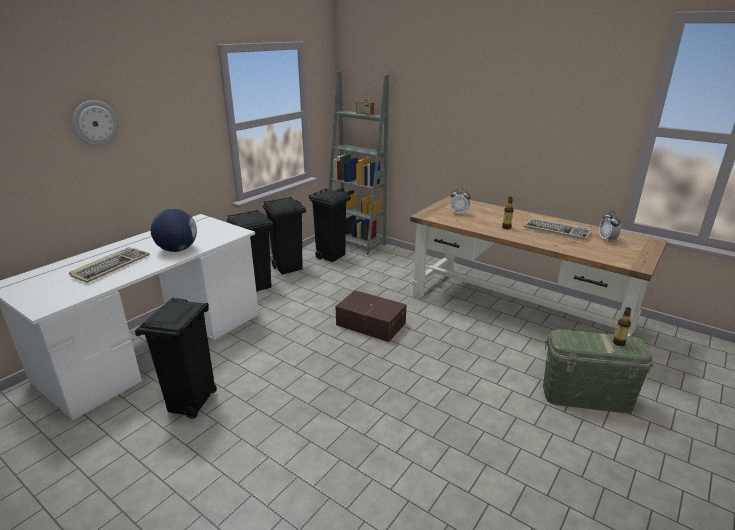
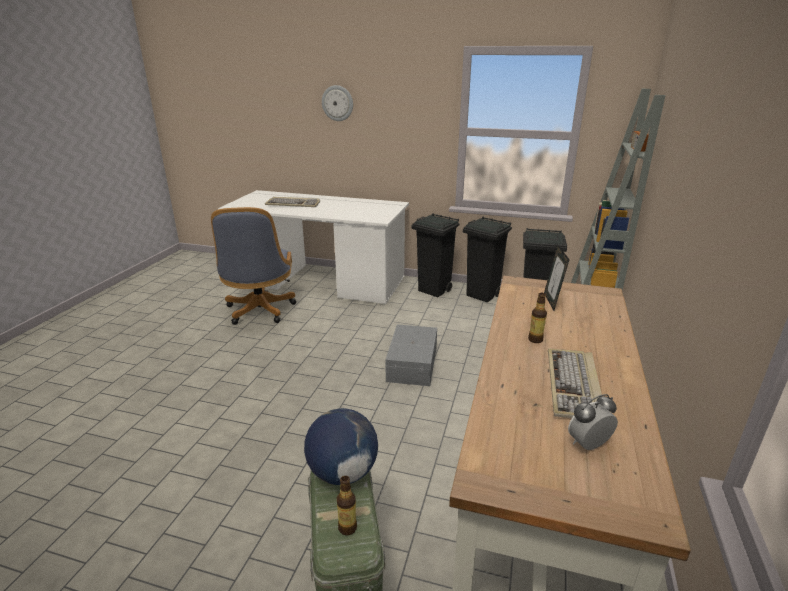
camera: 70 degrees right, 0 degrees up
black trash can [135,298,217,419] -> blue office chair [211,207,296,325]
globe [151,209,197,252] -> globe moved to [304,408,378,485]
brown storage box [335,290,407,342] -> grey storage box [386,324,437,386]
alarm clock [450,188,471,215] -> picture frame [544,245,569,311]

